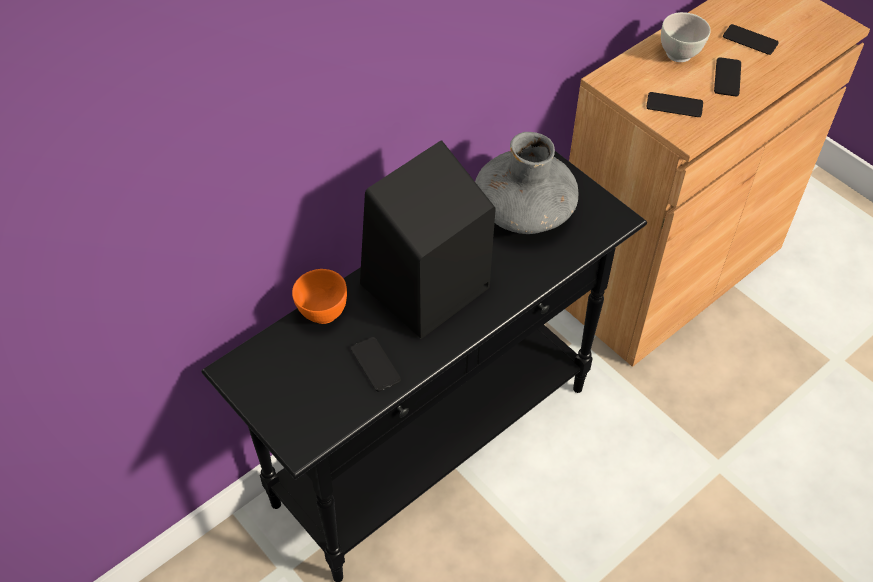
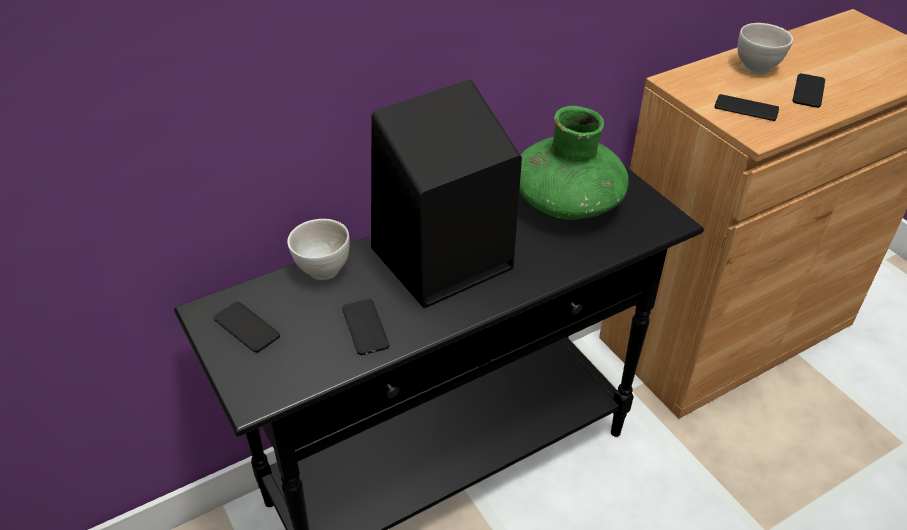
camera: 10 degrees right, 10 degrees down
orange bowl [292,269,347,324] -> white bowl [287,219,350,280]
grey vase [475,132,578,234] -> green vase [519,106,629,220]
phone [723,24,779,55] -> phone moved to [214,301,280,353]

